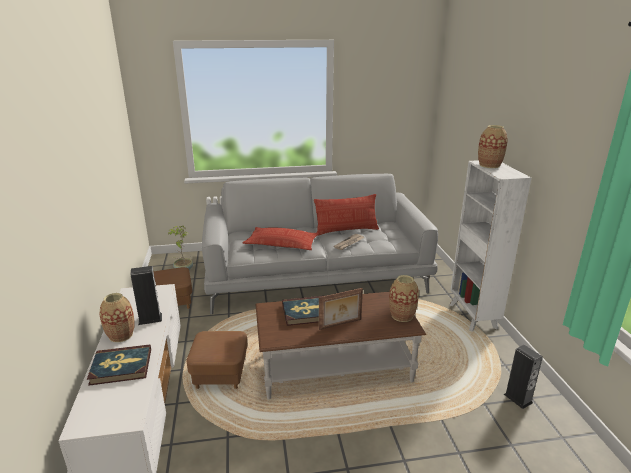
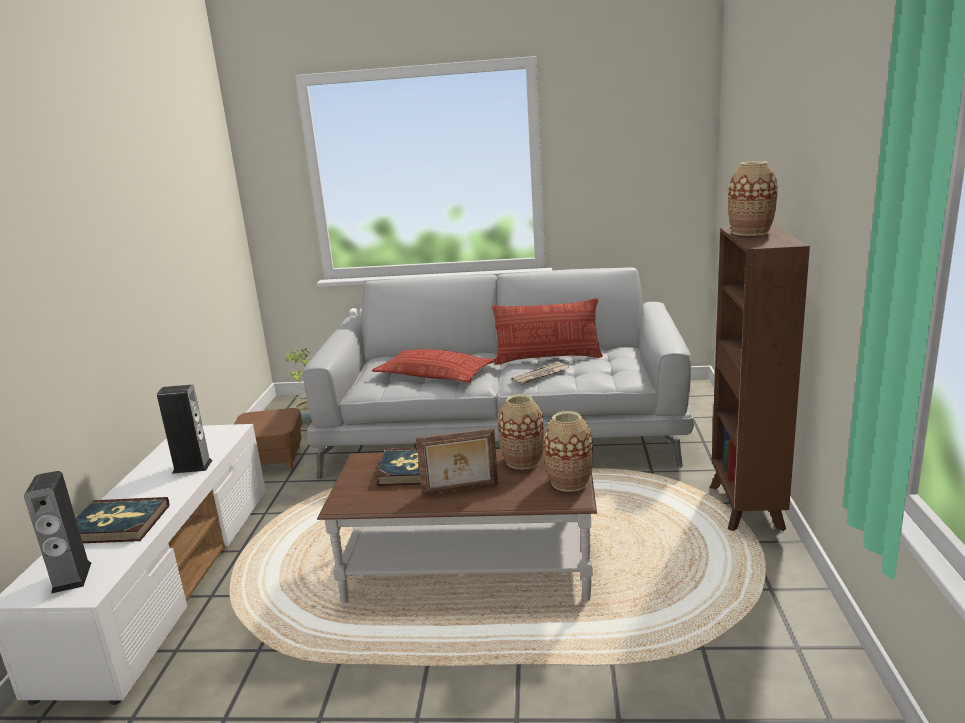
camera: 15 degrees right, 5 degrees down
vase [100,293,134,342] -> vase moved to [498,394,544,469]
brown ottoman [186,331,248,389] -> none
white bookcase [449,160,531,332] -> brown bookcase [710,225,810,531]
speaker [504,345,543,409] -> speaker moved to [24,471,91,594]

